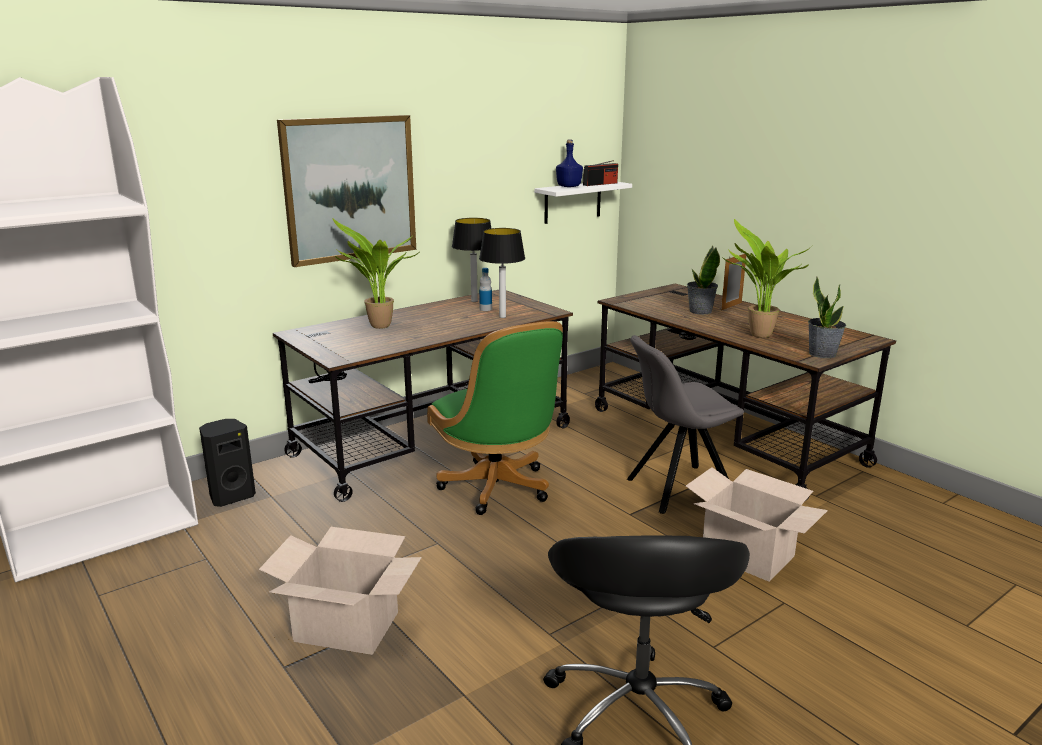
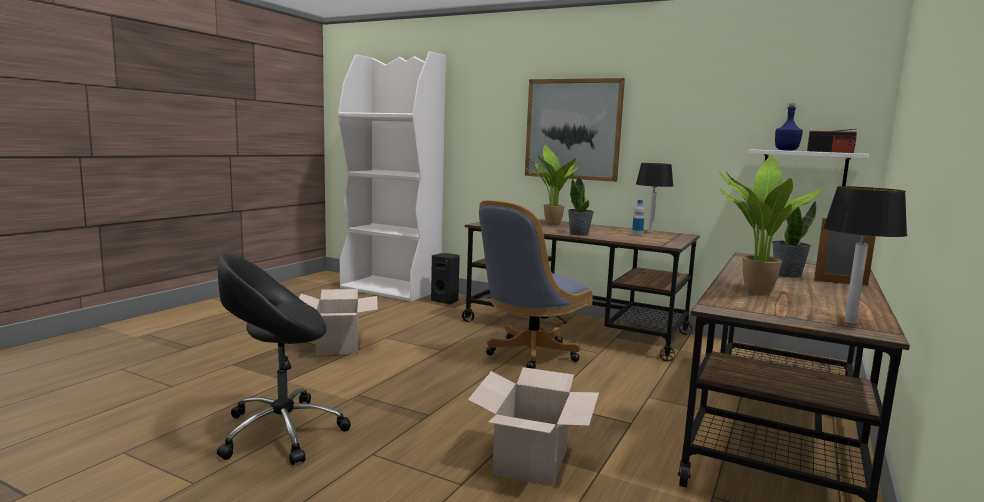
camera: 65 degrees right, 10 degrees down
green office chair [427,321,563,515] -> blue office chair [479,200,593,369]
table lamp [479,228,525,318] -> table lamp moved to [823,186,907,324]
grey chair [627,335,744,514] -> none
potted plant [808,276,846,358] -> potted plant moved to [568,176,594,236]

